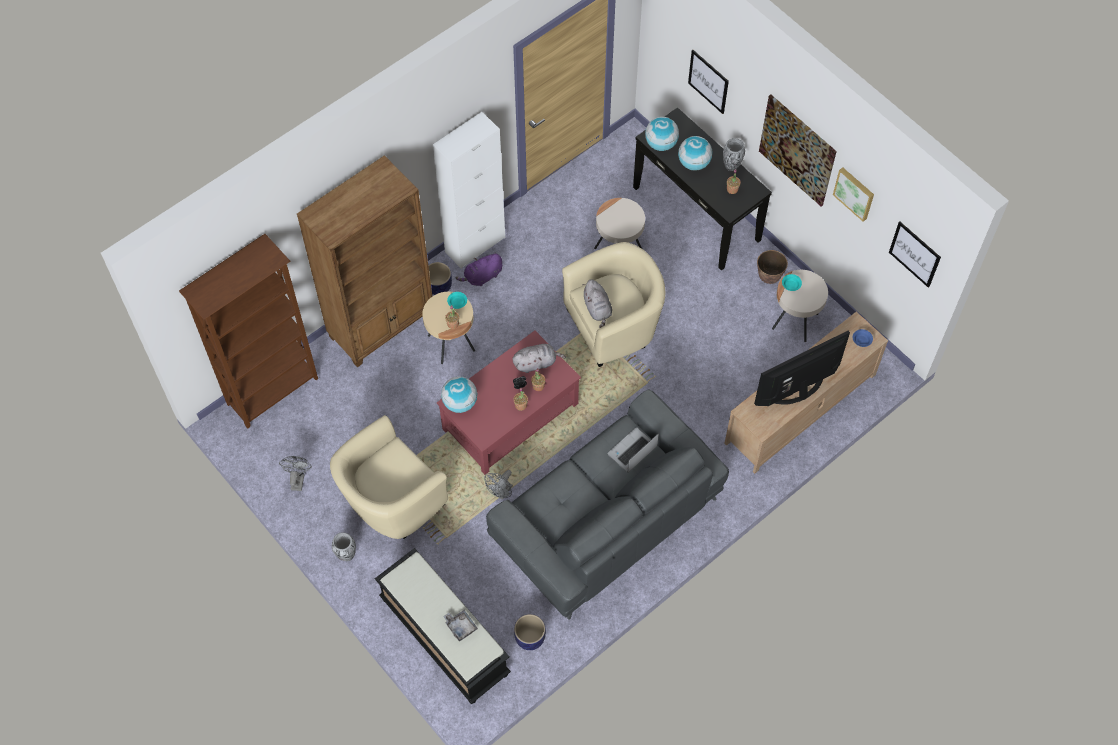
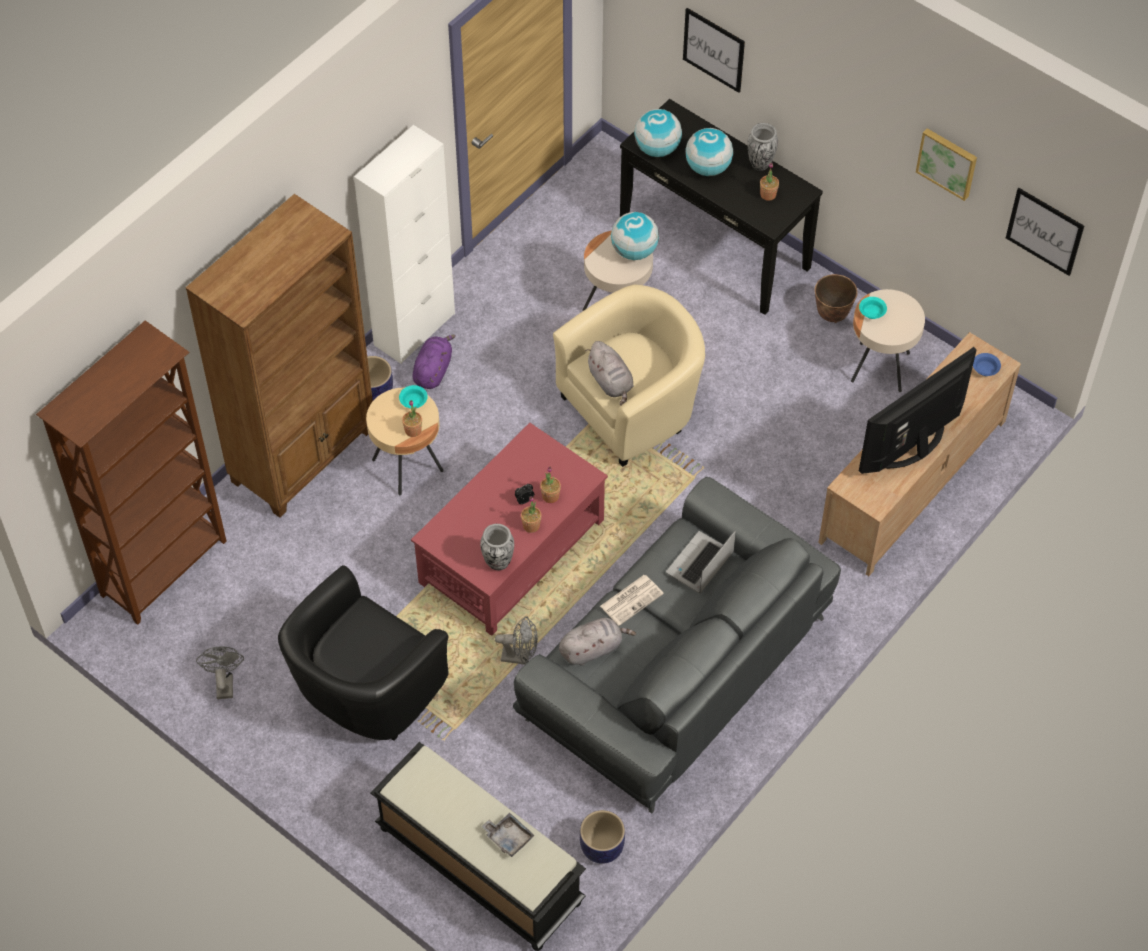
camera: 10 degrees left, 5 degrees down
beige armchair [330,415,448,539] -> black armchair [278,565,448,741]
vase [332,532,356,561] -> vase moved to [480,524,514,570]
globe [441,377,477,413] -> globe moved to [611,212,659,260]
purple plush toy [455,252,502,286] -> purple plush toy turned 150 degrees clockwise [413,335,456,389]
grey fan [484,470,513,500] -> grey fan turned 105 degrees counterclockwise [495,616,538,665]
grey plush toy [512,344,566,373] -> grey plush toy moved to [559,618,636,666]
picture [759,94,837,206] -> none
none -> newspaper [600,575,664,626]

